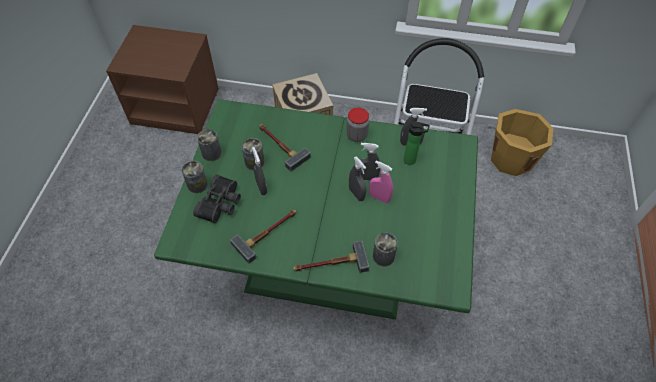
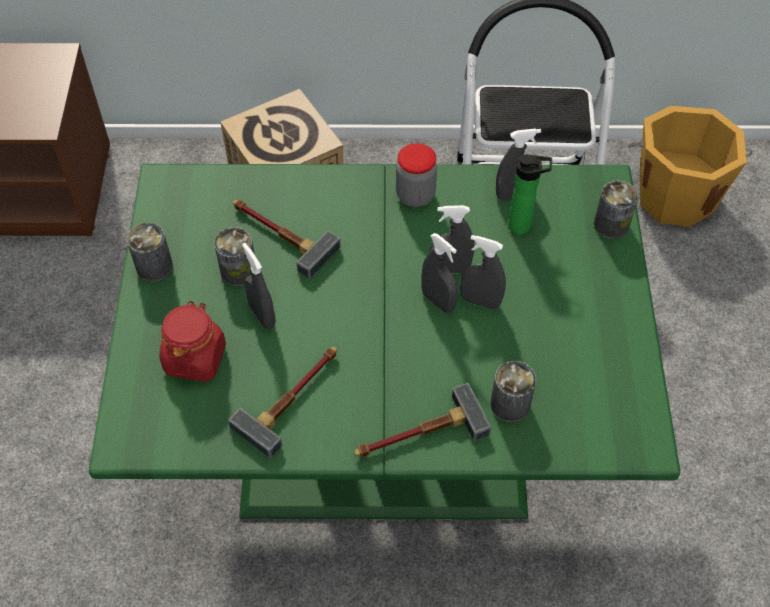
camera: 10 degrees left, 0 degrees up
can [182,161,208,193] -> can moved to [594,180,638,239]
black binoculars [193,175,241,223] -> red jar [159,301,226,382]
pink spray bottle [369,161,393,203] -> grey spray bottle [460,235,506,310]

